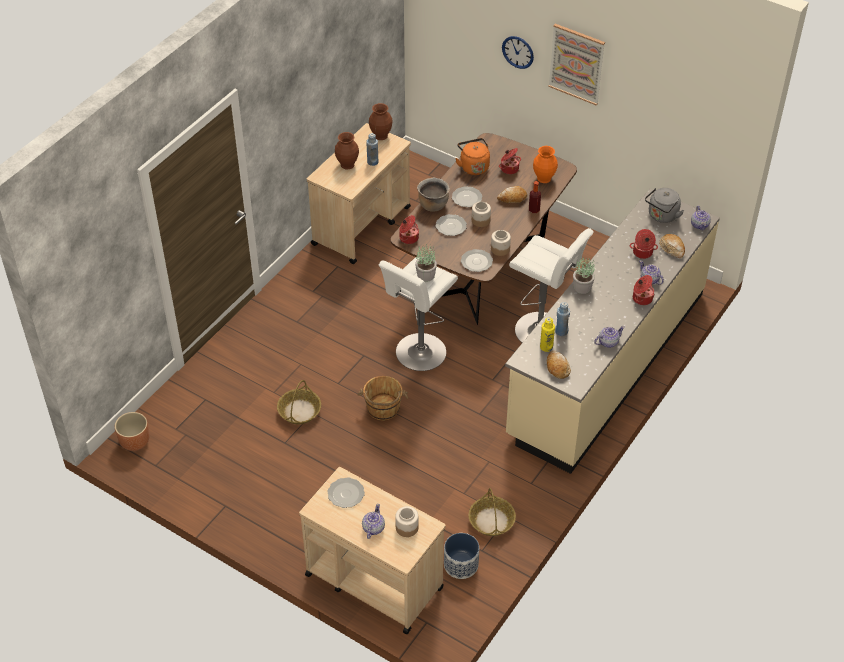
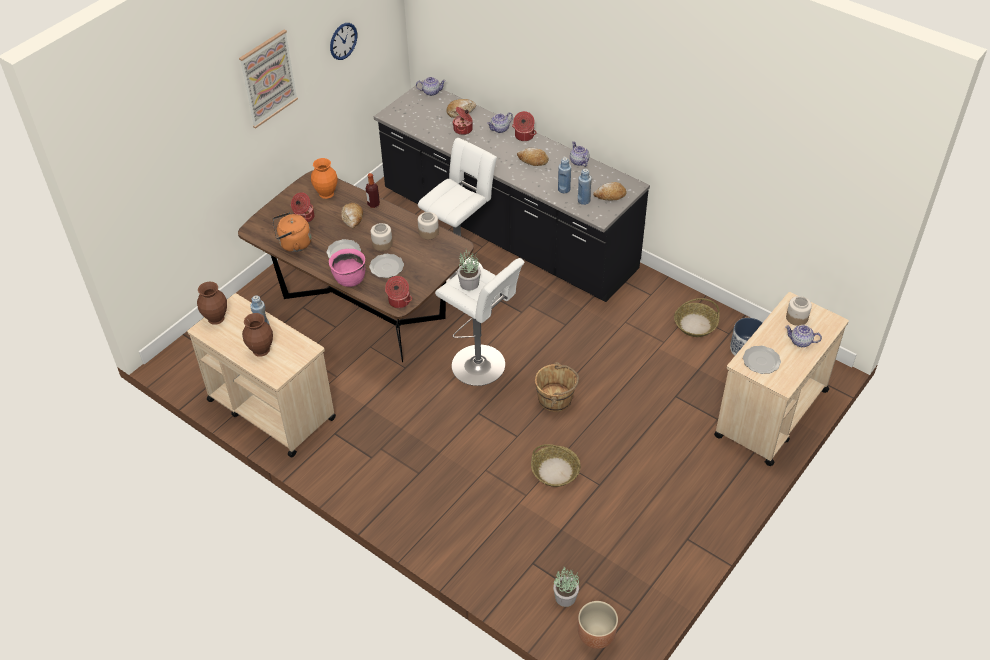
camera: 85 degrees left, 0 degrees up
brown cooking pot [417,178,450,212] -> pink cooking pot [329,249,365,287]
plate [461,249,493,272] -> none
wall clock [502,36,534,69] -> wall clock moved to [330,23,357,60]
beige counter [505,189,720,474] -> black counter [374,80,650,302]
yellow bottle [540,317,555,352] -> blue bottle [578,169,592,205]
potted plant [573,258,595,294] -> potted plant moved to [553,566,579,607]
grey kettle [645,188,684,223] -> none
none -> bread [517,148,549,166]

